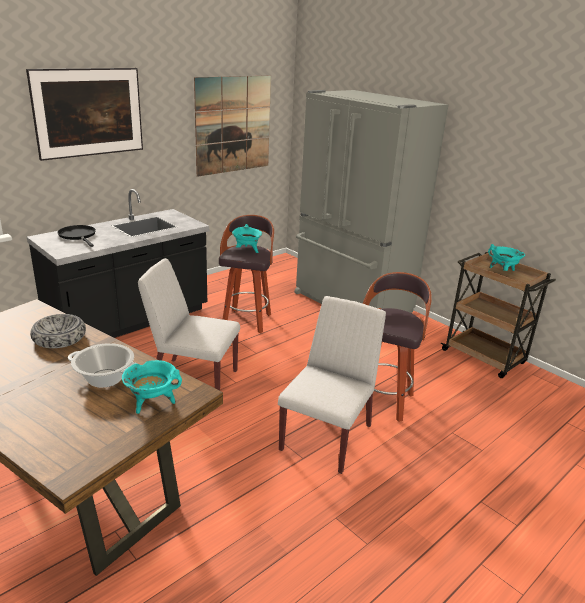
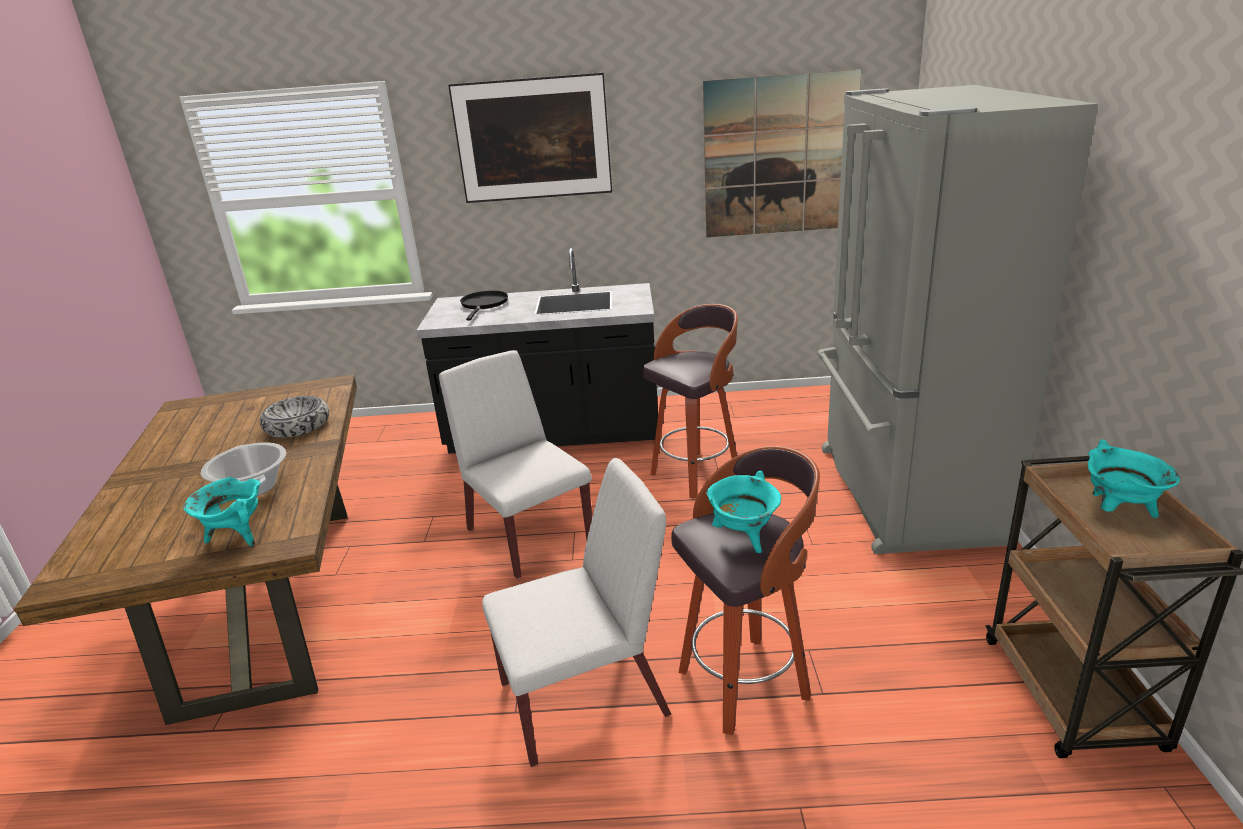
camera: 45 degrees right, 0 degrees up
turquoise cooking pot [232,224,262,253] -> turquoise cooking pot moved to [706,471,781,553]

